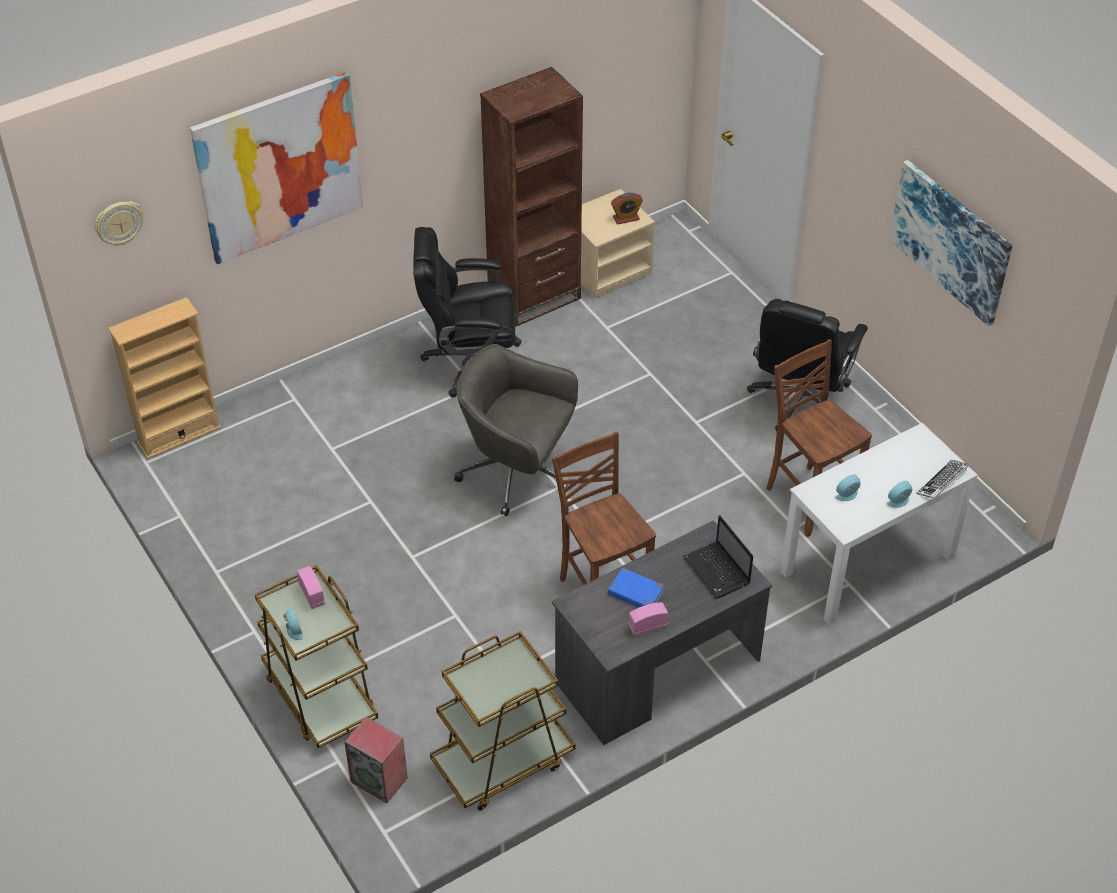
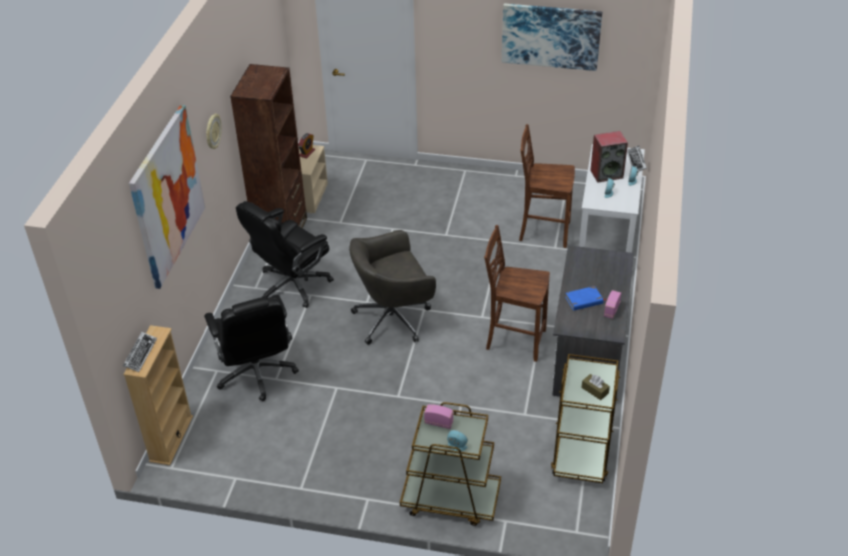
camera: 45 degrees left, 5 degrees down
wall clock [95,201,144,245] -> wall clock moved to [206,114,222,149]
speaker [344,717,408,803] -> speaker moved to [590,131,628,183]
laptop [683,515,753,599] -> none
black office chair [747,299,868,431] -> black office chair moved to [204,295,299,401]
none -> keyboard [123,332,157,372]
none -> brown tissue box [581,374,610,400]

